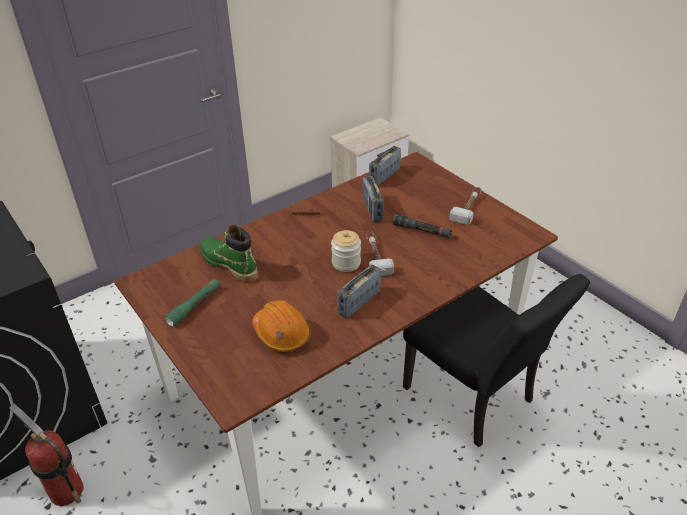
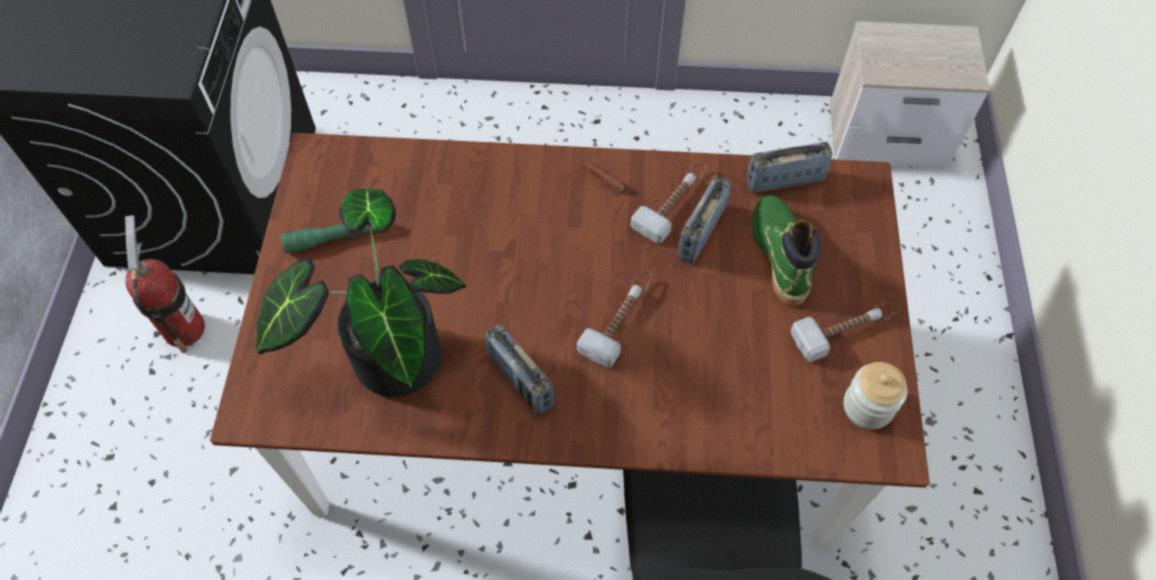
camera: 40 degrees right, 20 degrees up
green boot [200,224,258,282] -> green boot moved to [752,195,821,306]
orange hard hat [252,300,310,352] -> potted plant [256,188,466,397]
jar [331,230,361,272] -> jar moved to [844,362,908,429]
radio [337,265,381,318] -> radio turned 120 degrees counterclockwise [485,324,554,415]
black flashlight [392,214,452,238] -> none
none -> hammer [631,162,707,243]

